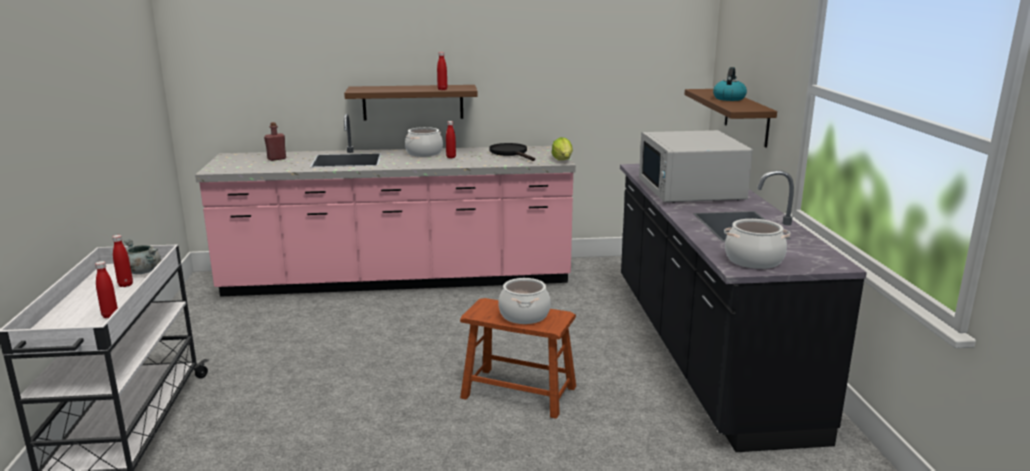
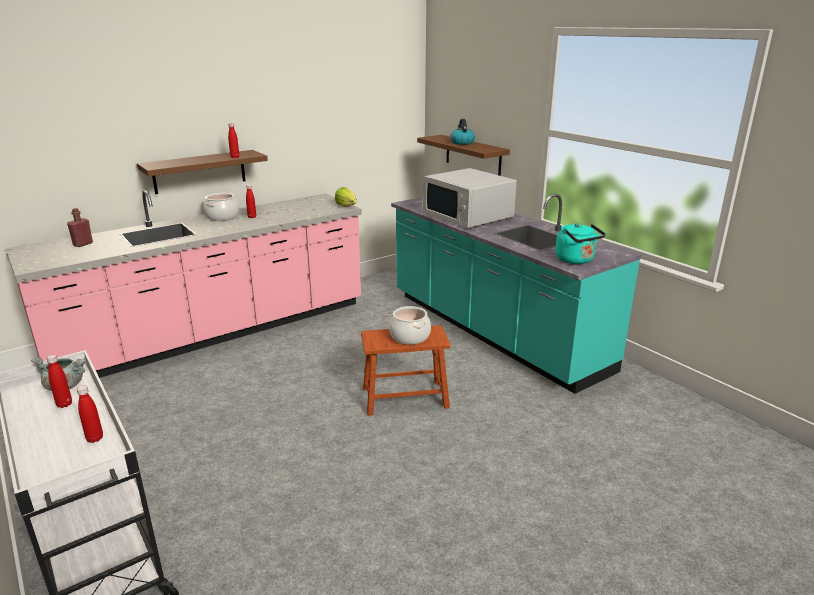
camera: 30 degrees left, 5 degrees up
black frying pan [489,143,535,161] -> none
black counter [620,164,867,452] -> turquoise counter [391,194,642,394]
cooking pot [724,219,790,269] -> turquoise kettle [555,223,606,264]

